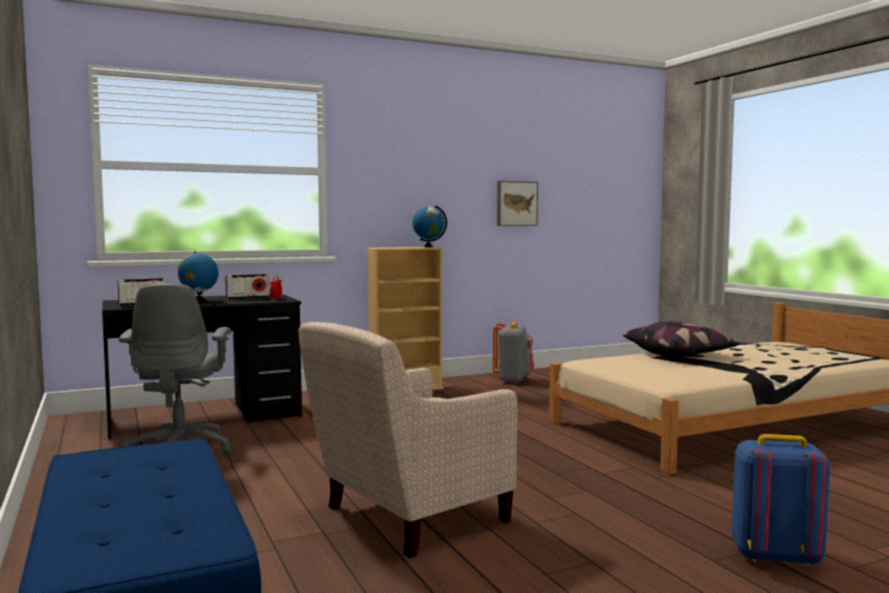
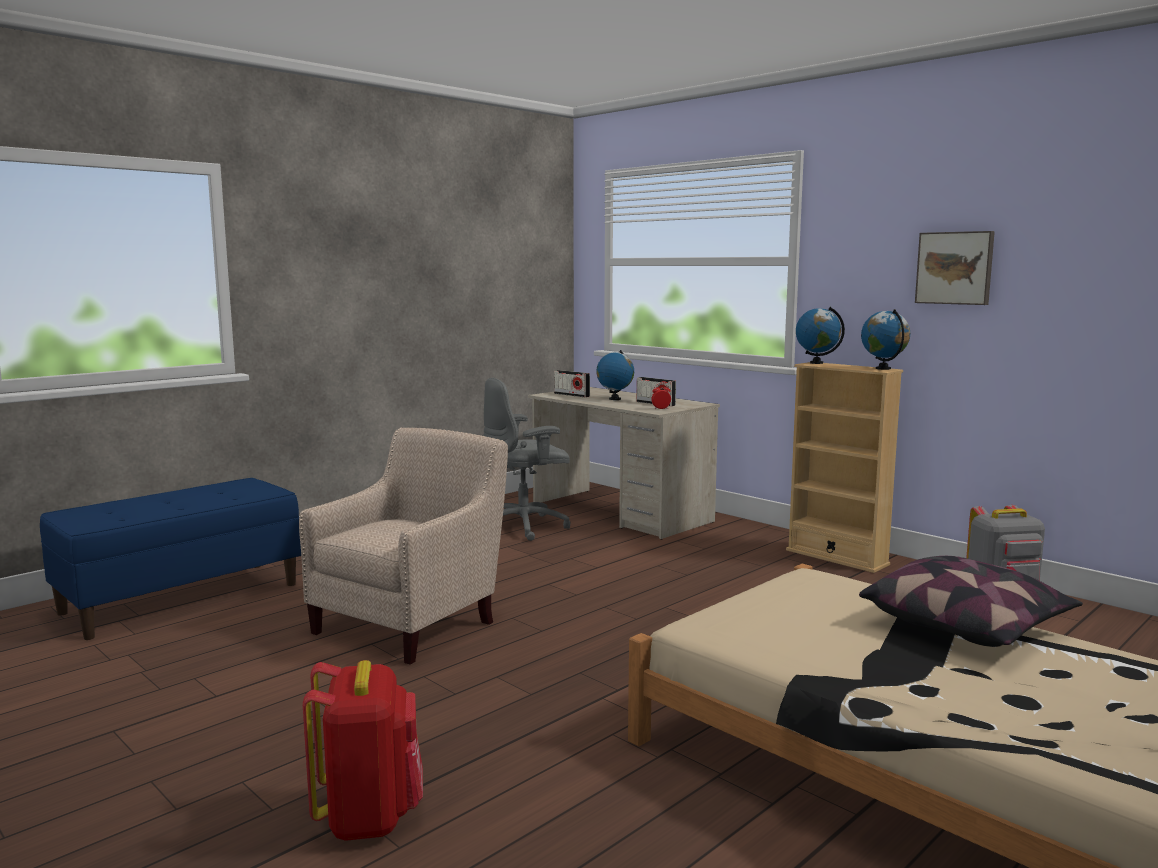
camera: 70 degrees right, 5 degrees up
black desk [102,294,302,439] -> beige desk [528,387,720,540]
beige armchair [298,322,518,558] -> beige armchair turned 90 degrees clockwise [299,427,508,665]
picture [497,181,538,226] -> picture moved to [915,231,995,305]
blue backpack [732,434,830,566] -> red backpack [303,660,423,841]
none -> globe [796,307,845,364]

